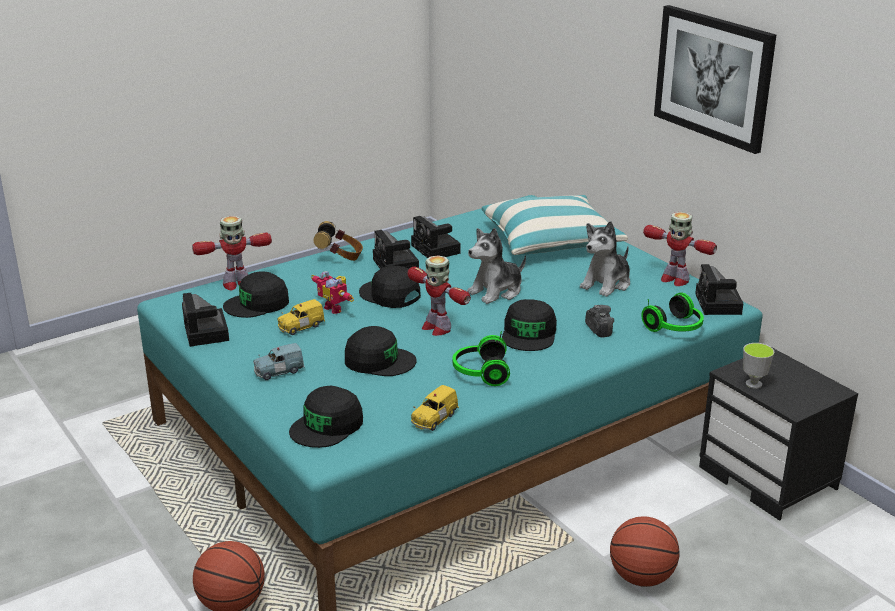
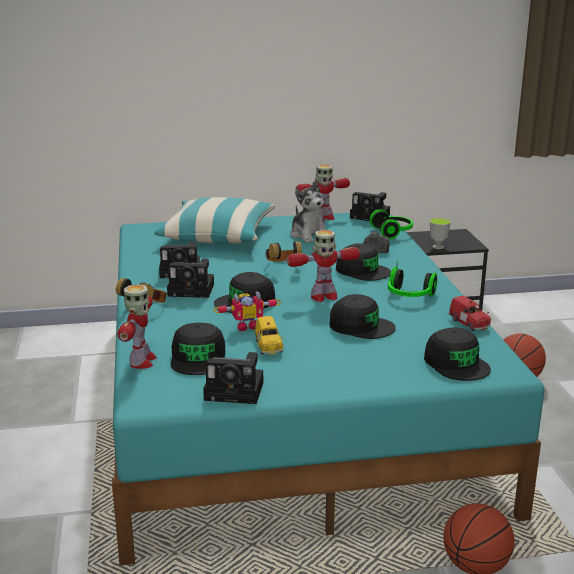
camera: 65 degrees left, 5 degrees down
blue toy car [253,343,304,380] -> none
black cap [345,326,417,376] -> black cap turned 75 degrees clockwise [329,294,396,339]
yellow toy car [411,385,459,431] -> red toy car [449,296,491,331]
plush toy [467,228,526,304] -> headphones [265,241,302,262]
picture [654,5,776,154] -> none

